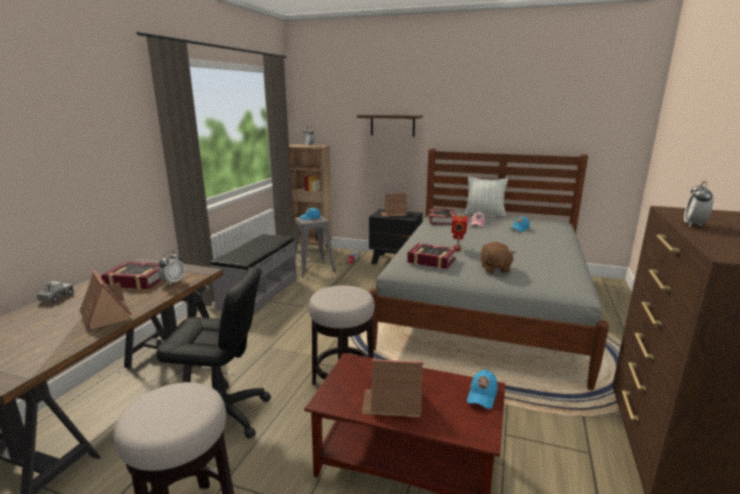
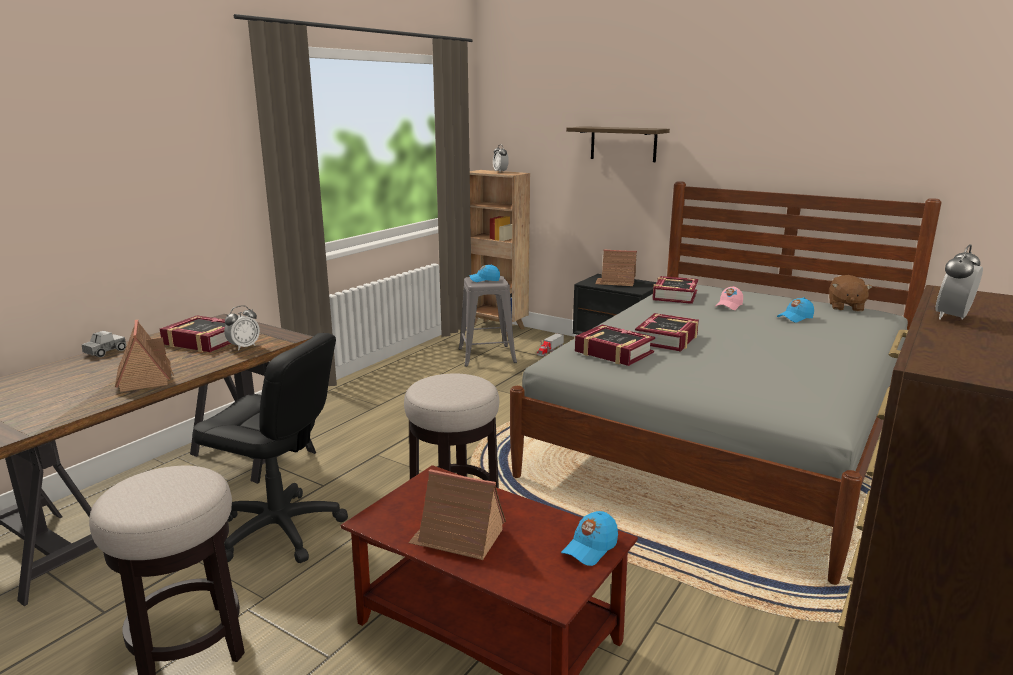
camera: 15 degrees right, 0 degrees up
grey bench [210,234,297,315] -> none
toy robot [451,215,468,251] -> book [635,313,699,352]
pillow [465,177,508,217] -> none
brown plush toy [481,242,516,273] -> brown plush toy moved to [829,275,872,312]

